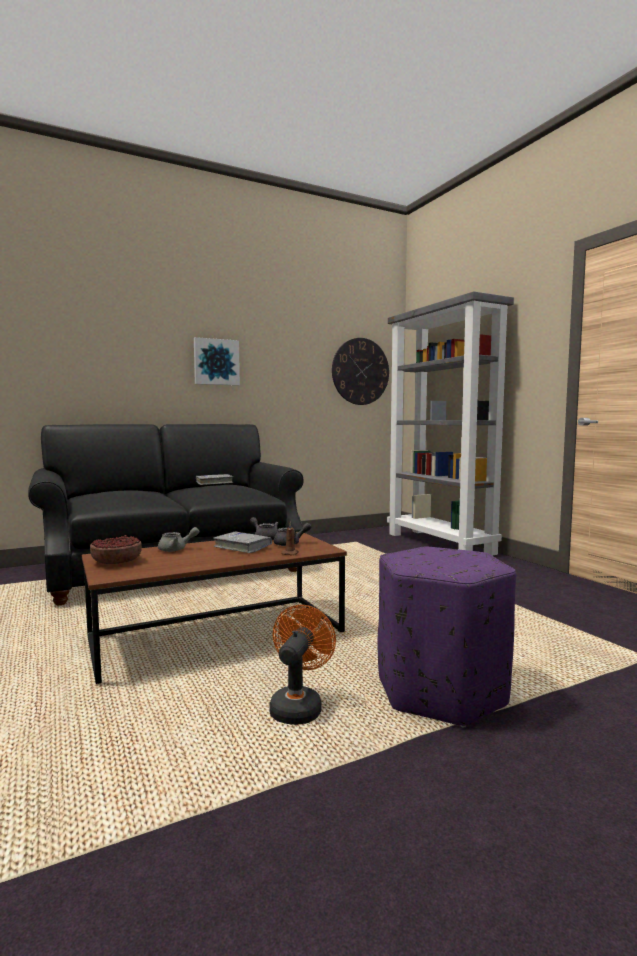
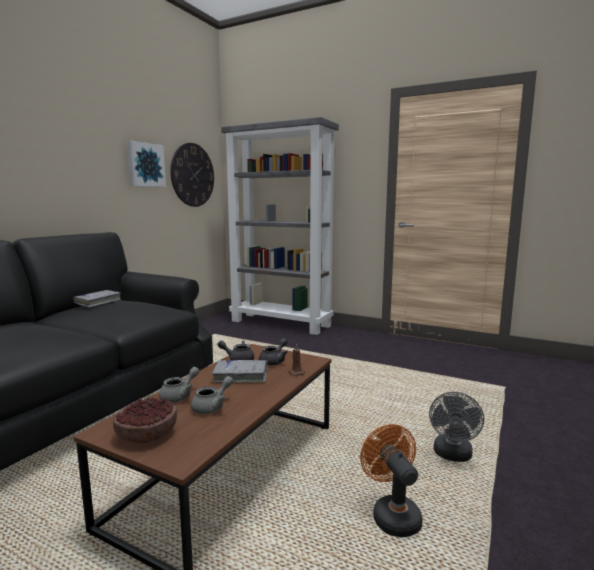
camera: 35 degrees left, 5 degrees up
picture [194,337,240,386] -> picture moved to [127,141,166,187]
purple ottoman [378,547,516,728] -> grey fan [429,392,484,462]
none -> grey teapot [191,376,233,414]

